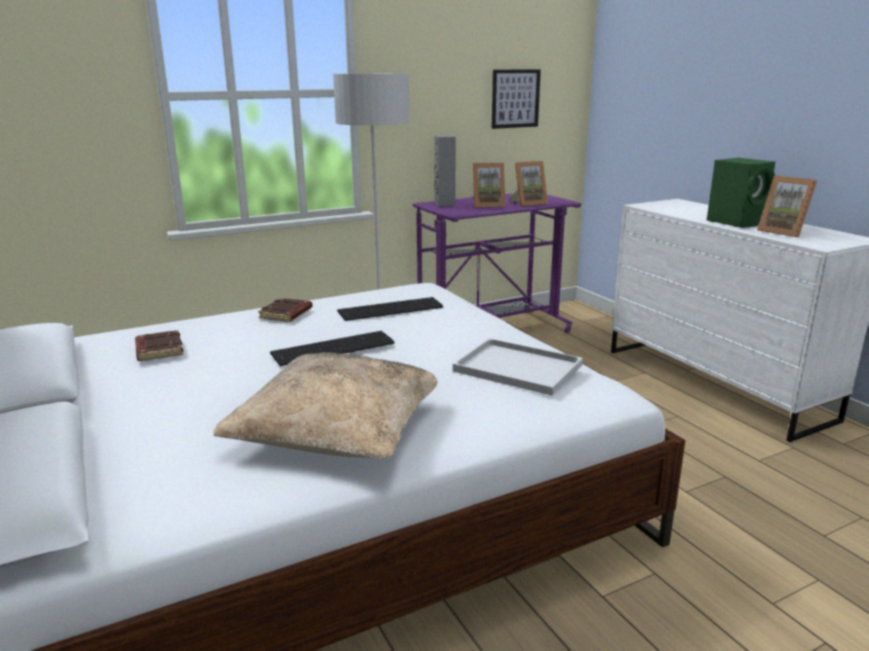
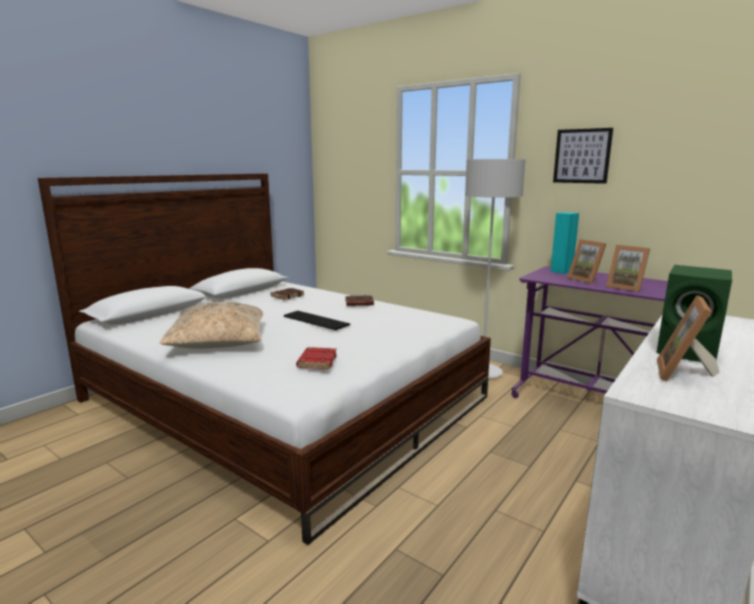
camera: 65 degrees right, 5 degrees down
keyboard [337,297,443,321] -> none
grey speaker [434,135,455,206] -> turquoise speaker [551,212,579,274]
white tray [453,338,583,396] -> red book [296,347,337,369]
picture [492,69,541,129] -> picture moved to [553,128,613,184]

